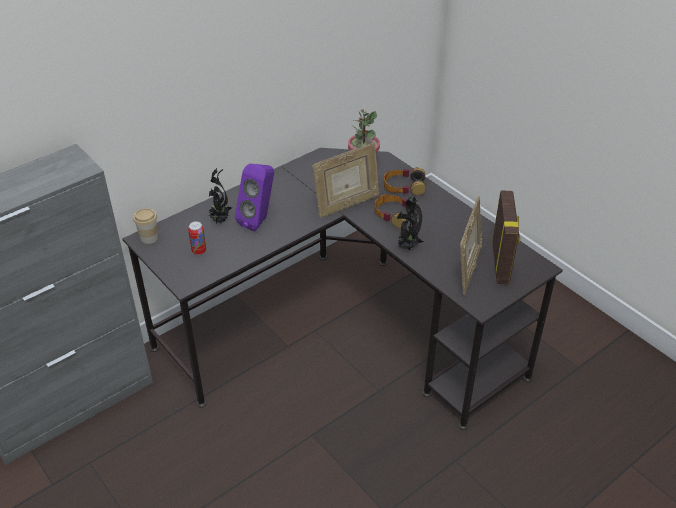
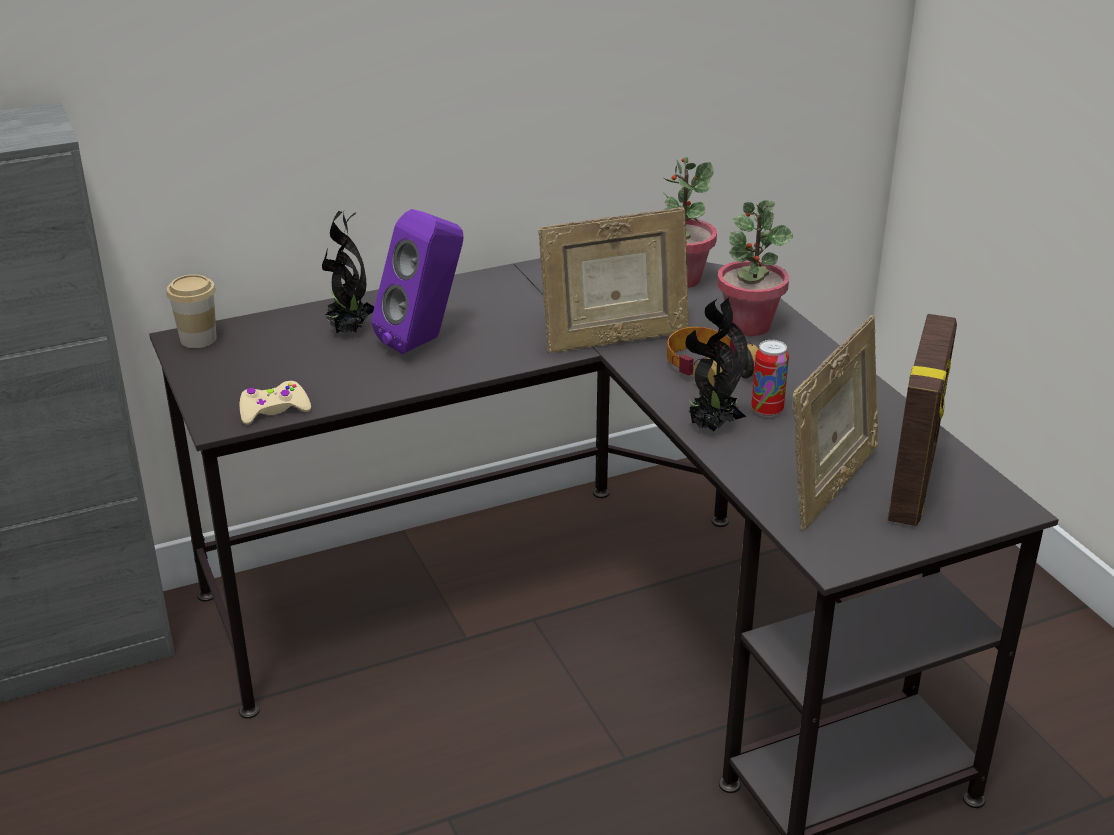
camera: 15 degrees right, 10 degrees down
can [188,221,206,255] -> can moved to [751,340,789,417]
headphones [384,168,425,195] -> potted plant [717,200,793,336]
none -> beige game controller [240,381,311,425]

